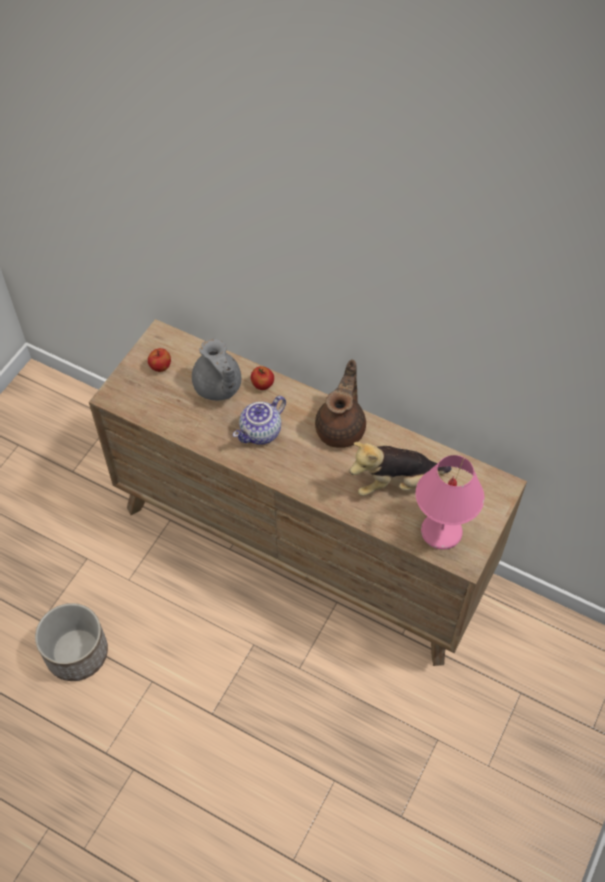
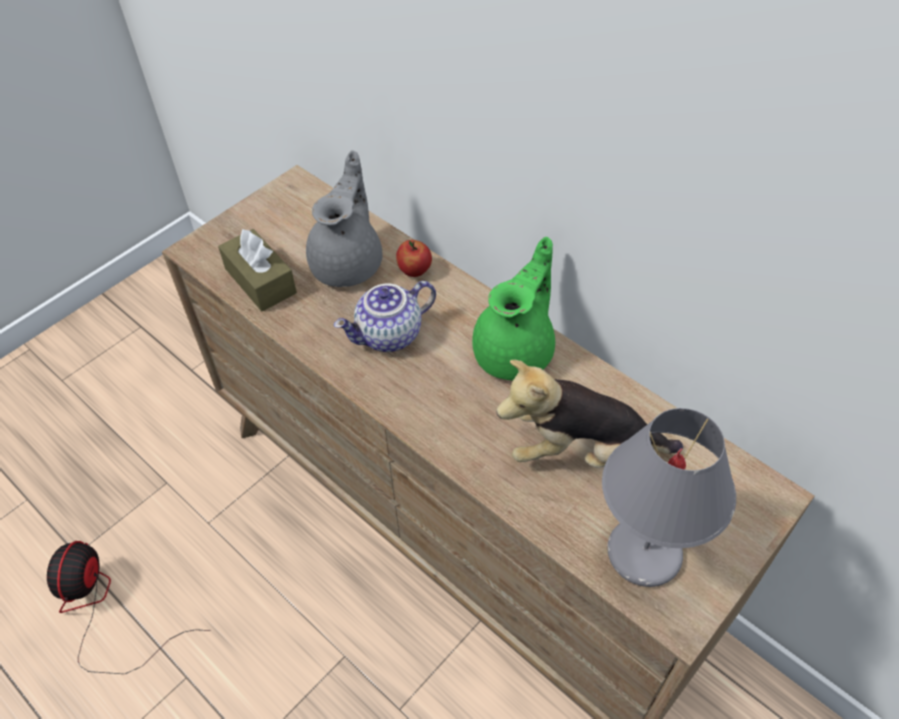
camera: 15 degrees right, 5 degrees down
planter [35,603,108,681] -> fan [47,541,211,674]
apple [148,348,171,372] -> none
grey teapot [192,339,241,400] -> grey teapot turned 150 degrees counterclockwise [306,150,382,287]
brown teapot [315,360,366,448] -> green teapot [472,237,555,380]
pink table lamp [416,455,484,550] -> grey table lamp [602,408,736,587]
none -> brown tissue box [218,229,297,312]

